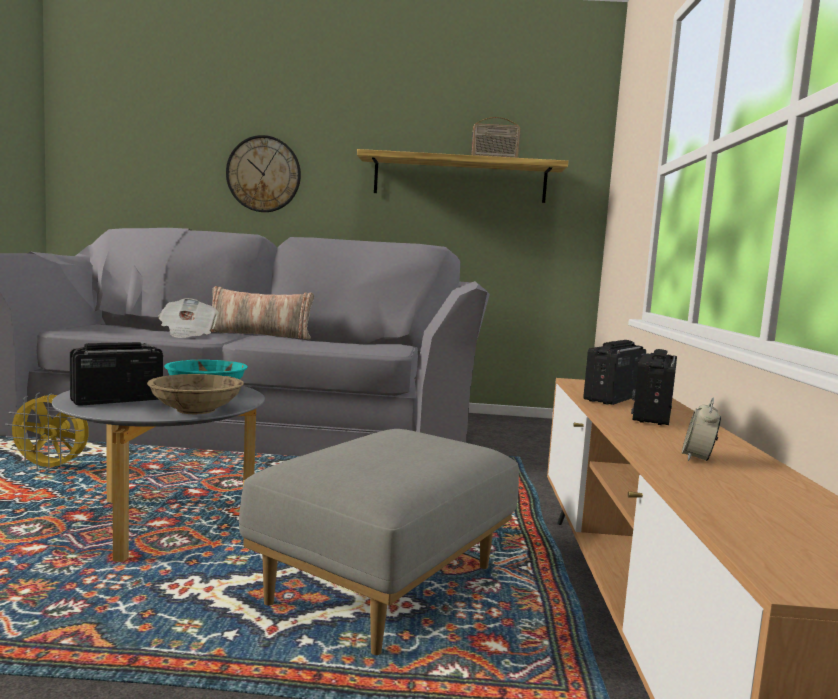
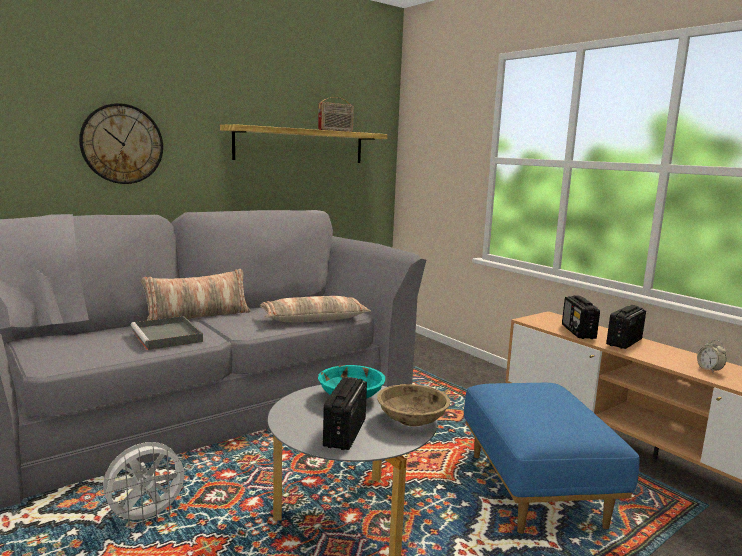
camera: 40 degrees left, 5 degrees up
yellow fan [5,393,89,472] -> white fan [100,442,190,526]
newspaper [158,298,219,338] -> grey tray [131,316,203,350]
grey ottoman [239,429,519,655] -> blue ottoman [464,383,639,534]
radio [631,349,677,425] -> radio turned 60 degrees clockwise [606,305,646,349]
none -> pillow [260,296,371,322]

